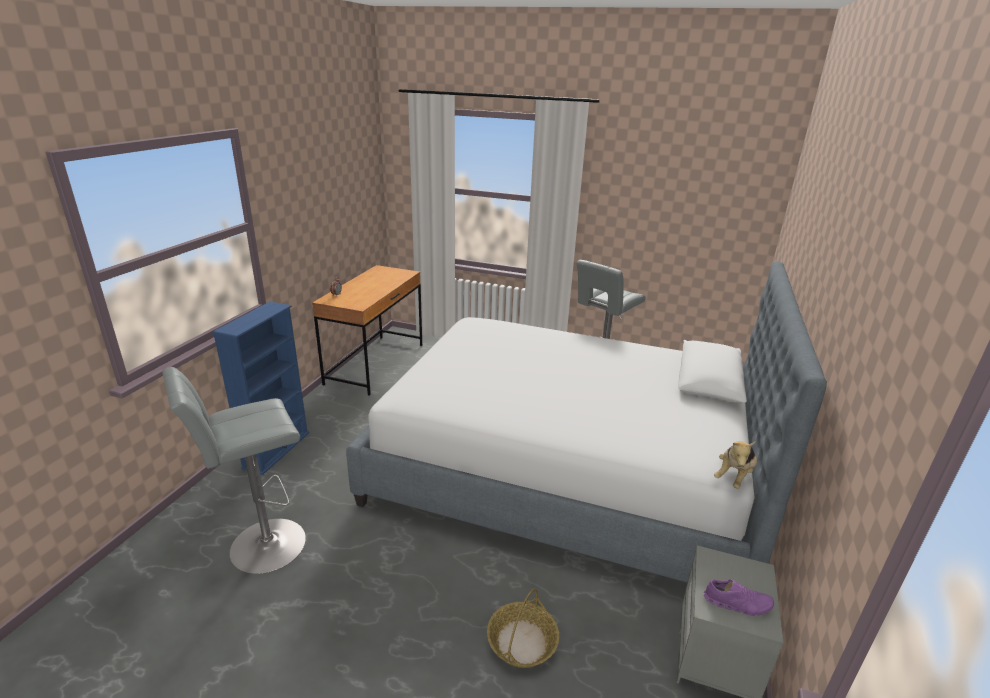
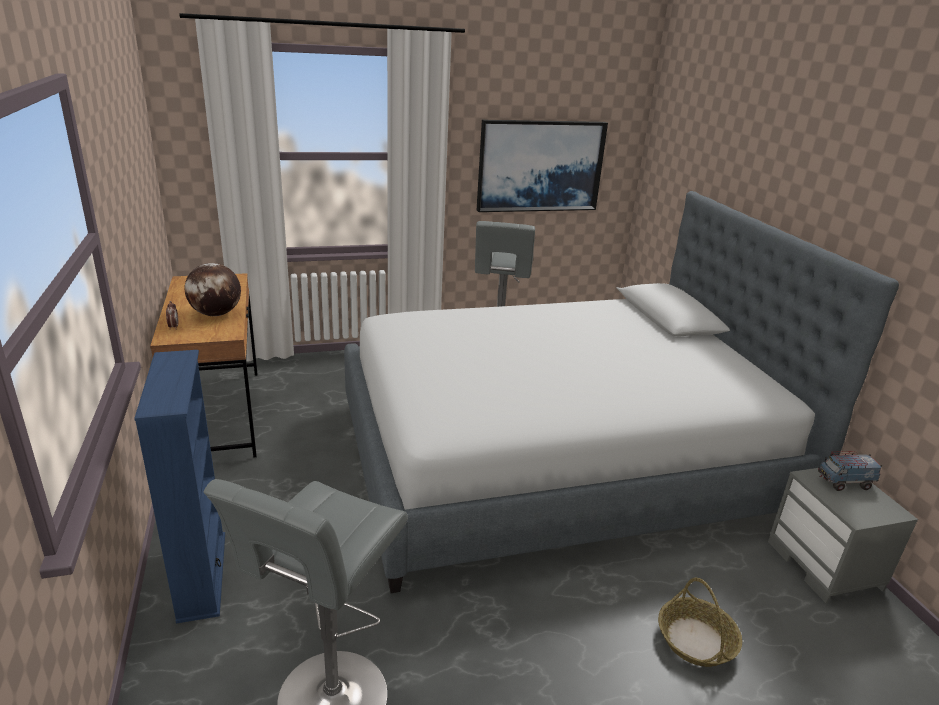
camera: 35 degrees left, 0 degrees up
purple shoe [704,579,774,616] -> none
plush toy [714,442,757,489] -> none
none -> globe [185,263,241,316]
none -> picture [477,120,608,212]
none -> toy truck [818,451,882,491]

